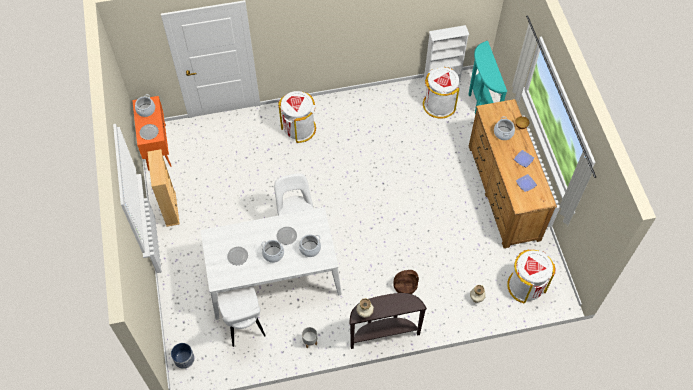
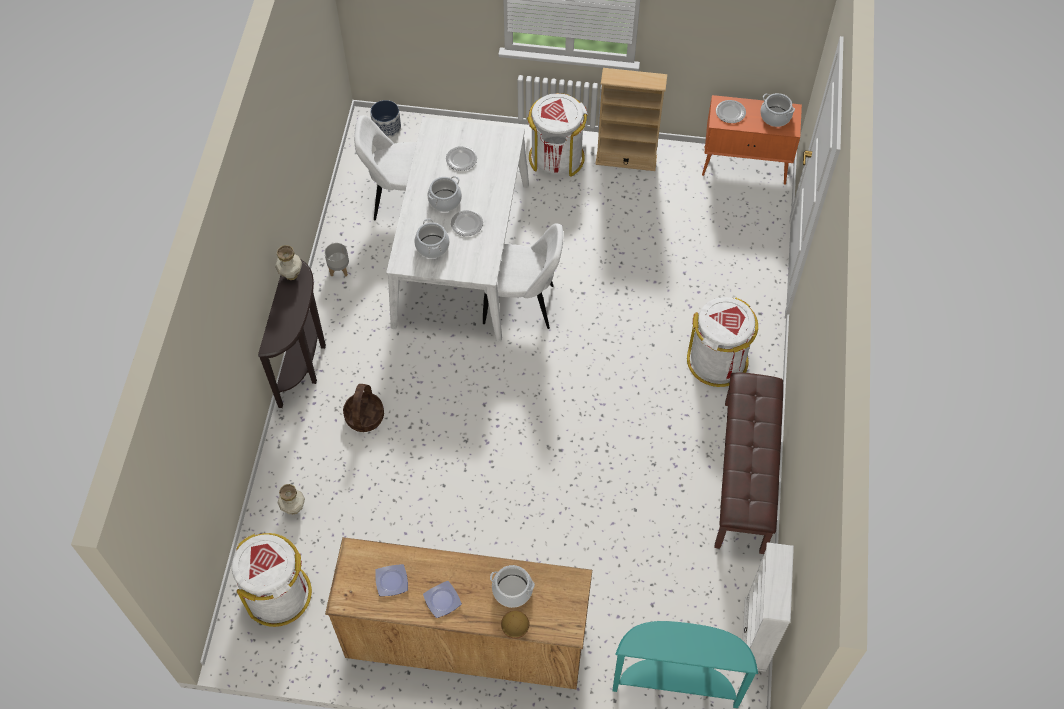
camera: 110 degrees right, 0 degrees up
white trash can [423,67,459,119] -> white trash can moved to [527,93,588,177]
none -> brown bench [714,373,783,554]

